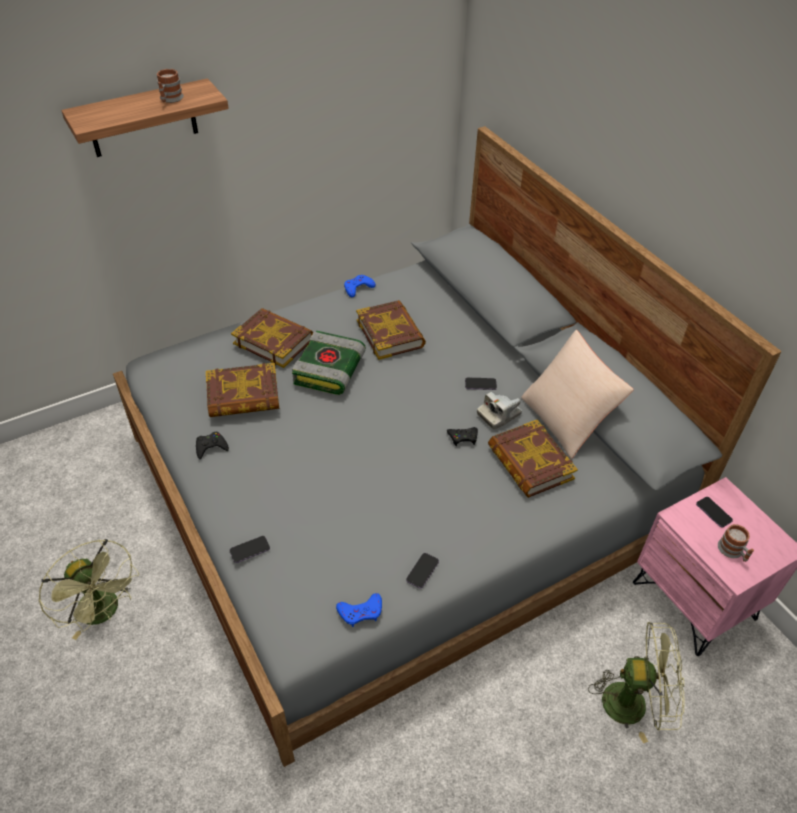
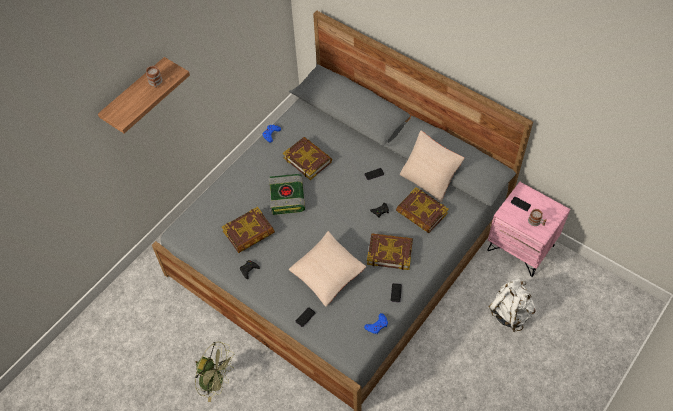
camera: 20 degrees left, 10 degrees up
book [231,308,313,368] -> book moved to [367,233,413,270]
camera [477,392,522,429] -> none
green fan [588,622,684,743] -> white backpack [489,279,536,332]
none -> beige pillow [289,231,366,307]

